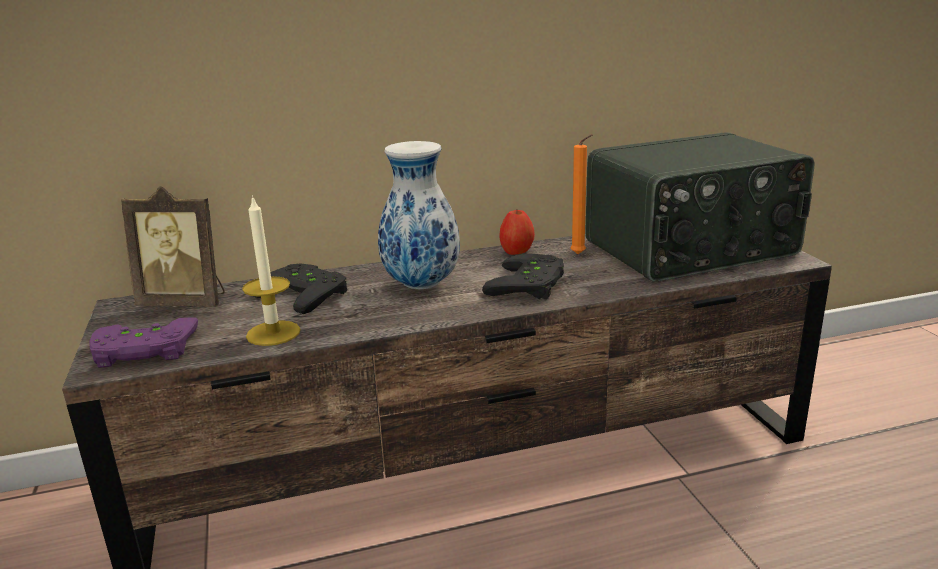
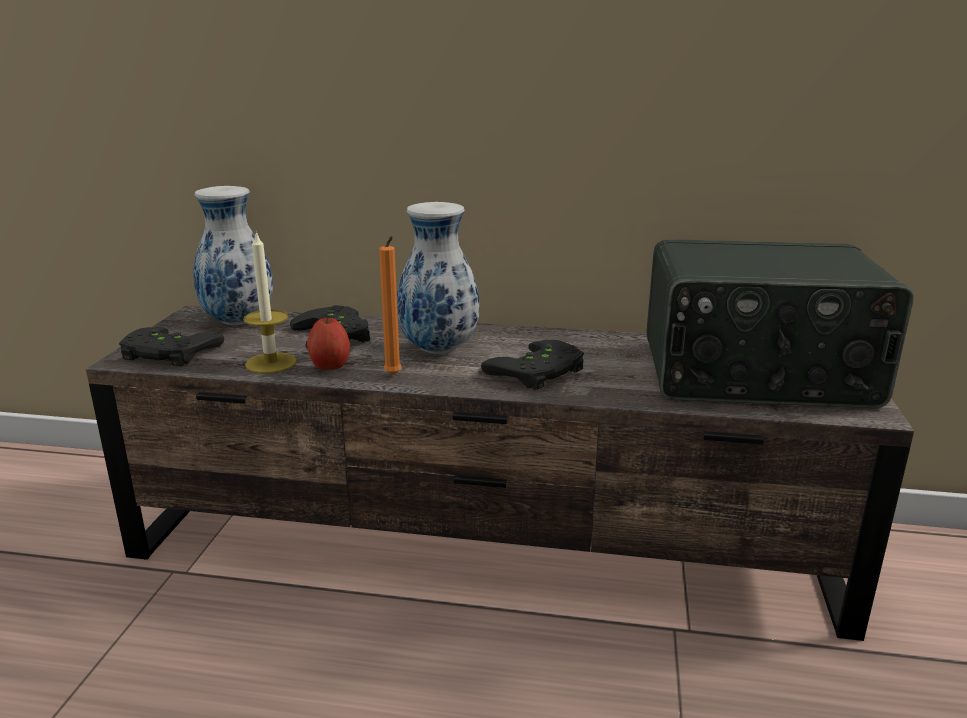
camera: 25 degrees right, 0 degrees up
purple game controller [89,317,198,368] -> black game controller [119,327,224,366]
picture frame [121,186,225,307] -> vase [193,186,273,325]
apple [499,210,535,255] -> apple moved to [307,317,350,370]
orange candle [571,134,593,254] -> orange candle moved to [379,236,402,375]

